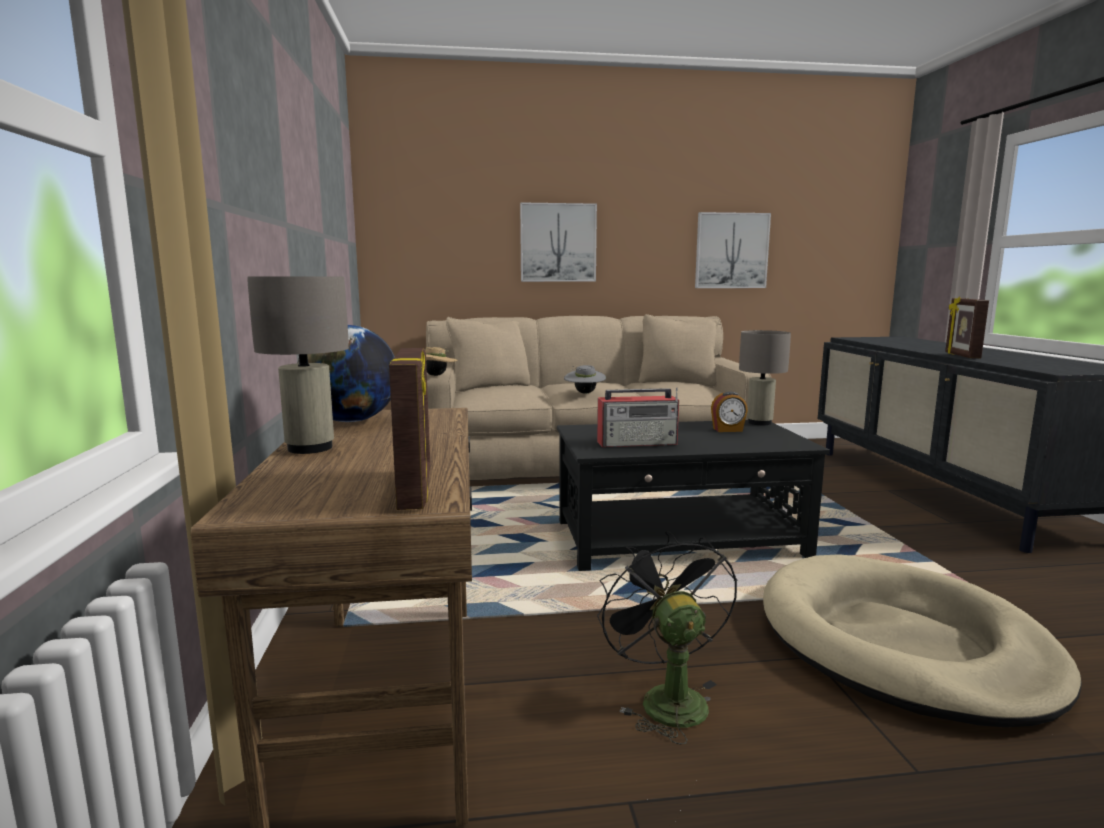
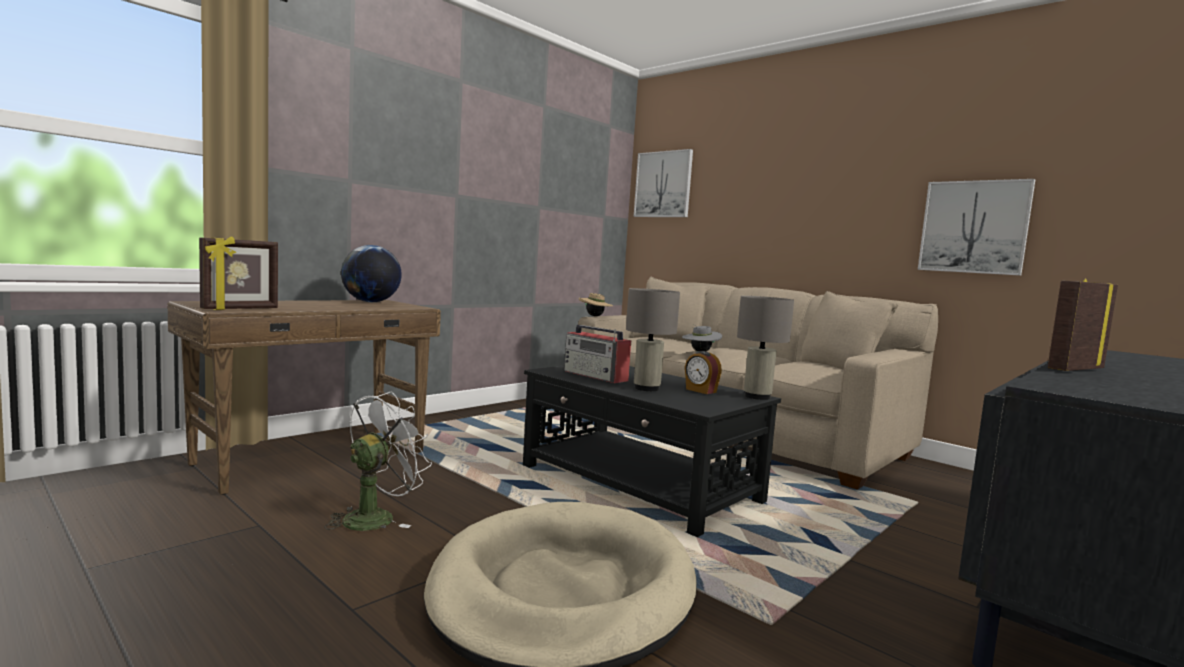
camera: 50 degrees right, 5 degrees down
grey table lamp [247,276,349,454] -> grey table lamp moved to [626,288,680,391]
picture [520,202,597,282] -> picture moved to [634,149,693,217]
black fan [597,531,737,745] -> white fan [324,391,432,531]

